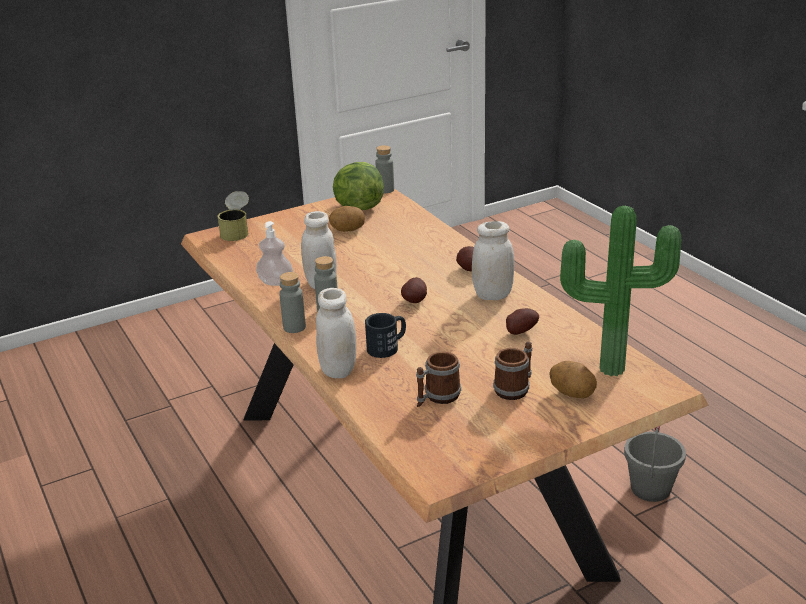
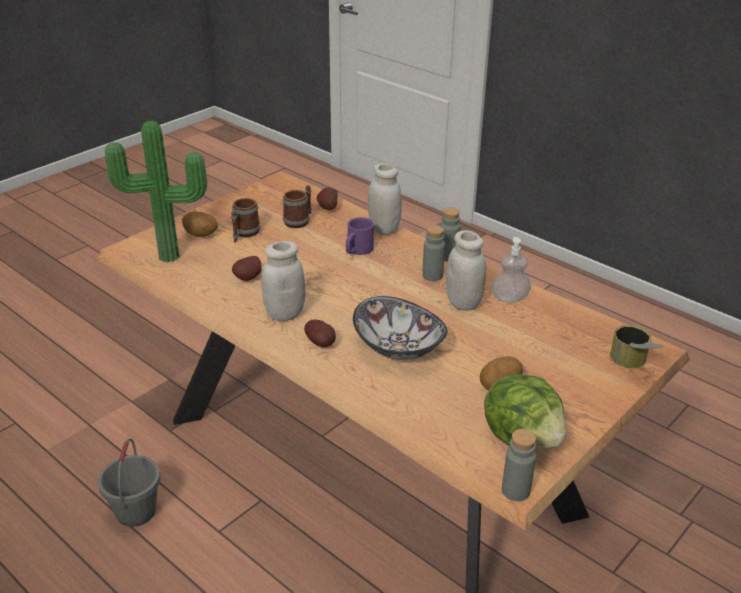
camera: 160 degrees right, 5 degrees up
black mug [365,313,406,358] -> purple mug [346,217,374,255]
potato [401,277,427,303] -> potato moved to [317,187,338,210]
none -> bowl [353,296,447,360]

